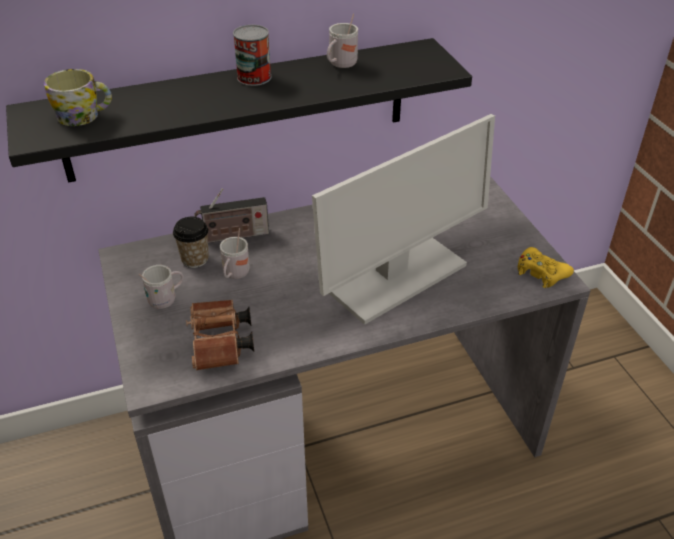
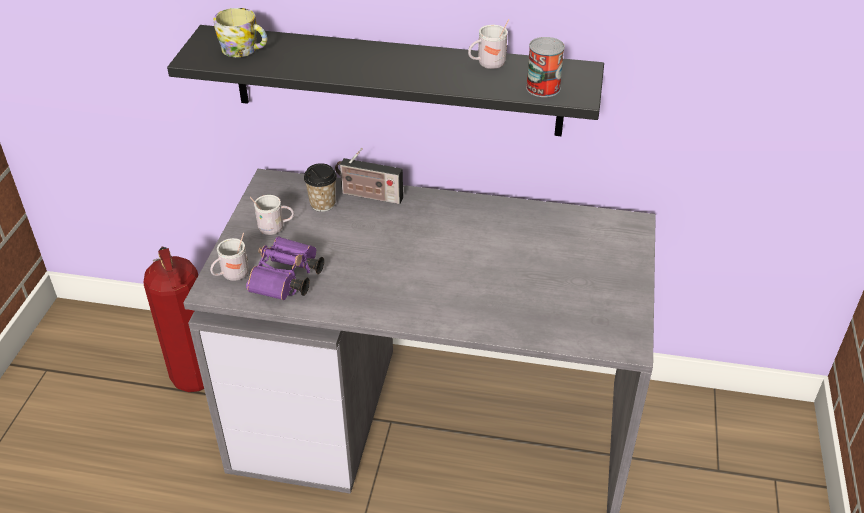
camera: 30 degrees right, 0 degrees up
brown binoculars [186,300,254,371] -> purple binoculars [246,236,324,300]
white mug [220,228,250,279] -> white mug moved to [210,233,249,281]
can [233,25,272,86] -> can moved to [526,37,565,97]
monitor [312,114,495,325] -> none
yellow game controller [518,247,574,288] -> none
none -> fire extinguisher [144,247,204,392]

